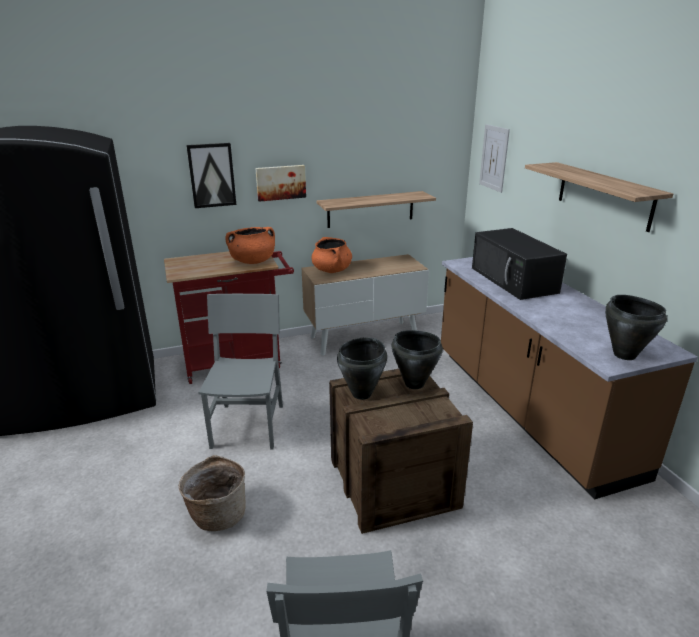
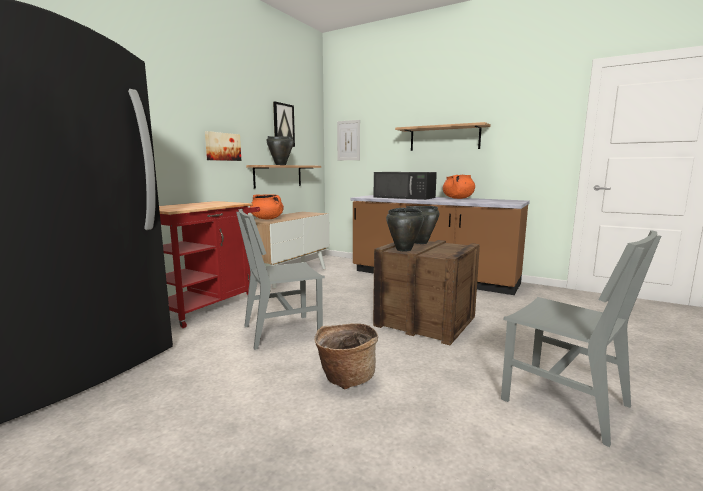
camera: 40 degrees left, 15 degrees down
picture [186,143,236,208] -> picture moved to [273,102,295,147]
grey chair [198,294,283,449] -> grey chair turned 75 degrees counterclockwise [236,209,325,350]
orange cooking pot [225,227,275,264] -> orange cooking pot moved to [443,175,475,199]
black cooking pot [605,295,667,360] -> black cooking pot moved to [267,136,294,165]

